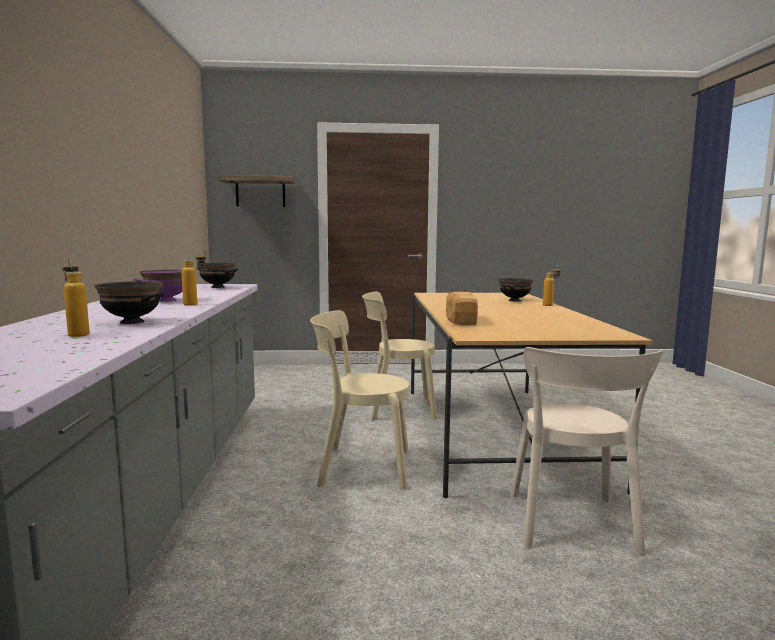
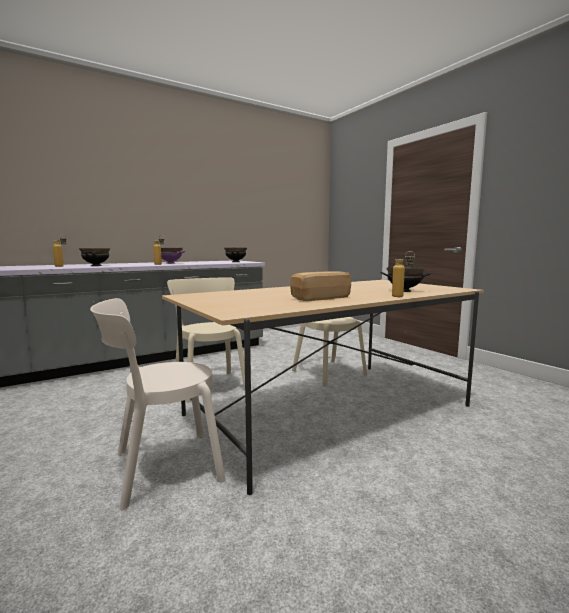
camera: 60 degrees right, 0 degrees up
shelf [217,175,295,207] -> none
bread [446,292,478,325] -> bread moved to [290,271,351,301]

